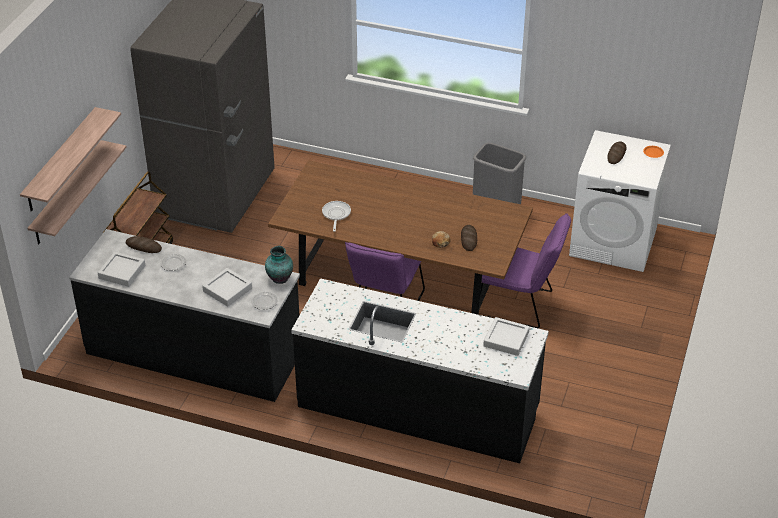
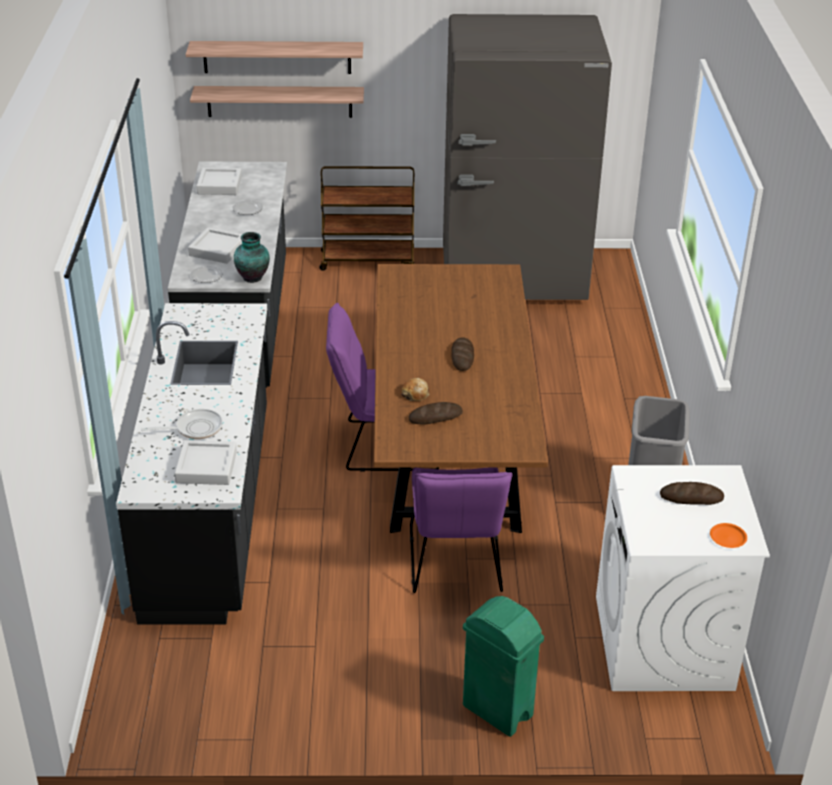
camera: 70 degrees right, 5 degrees down
bread [126,236,162,253] -> bread moved to [451,338,474,371]
frying pan [322,201,351,232] -> frying pan moved to [141,409,223,439]
none -> green trash can [463,596,544,737]

